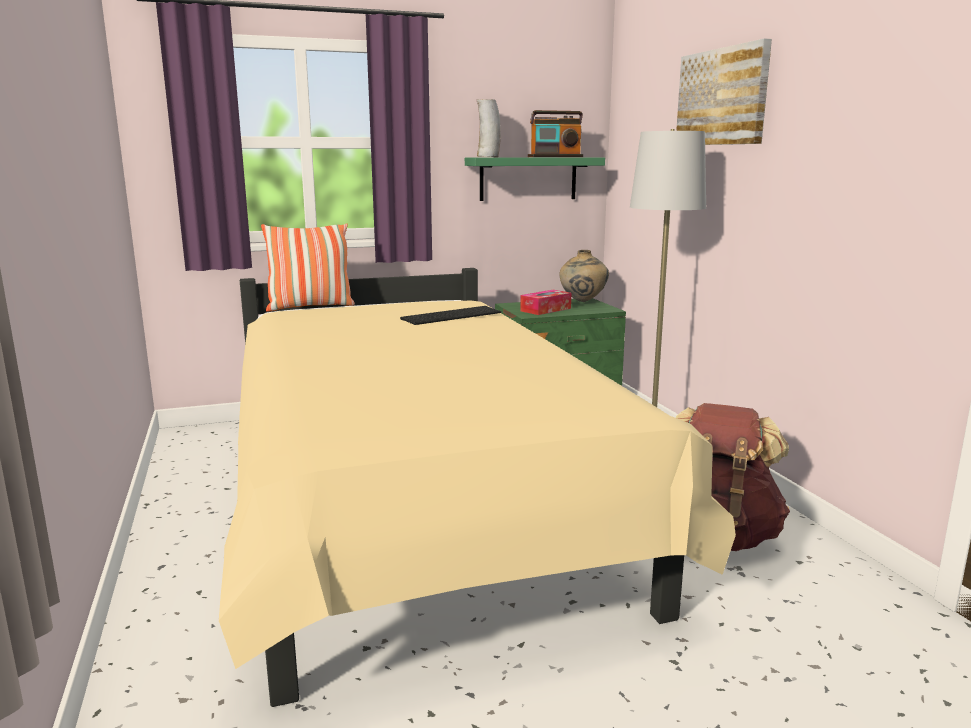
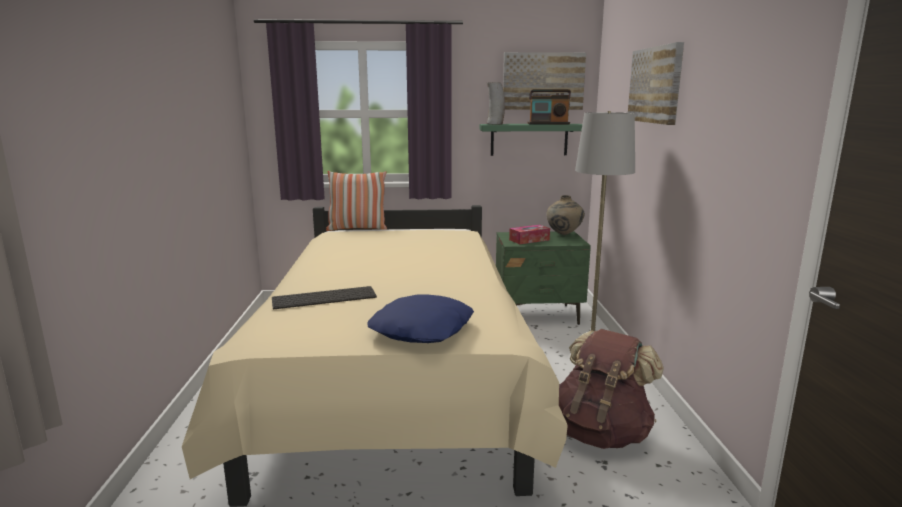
camera: 15 degrees right, 0 degrees up
keyboard [400,306,501,325] -> keyboard moved to [272,286,377,309]
none -> blue pillow [368,294,474,343]
none -> picture [503,52,586,110]

